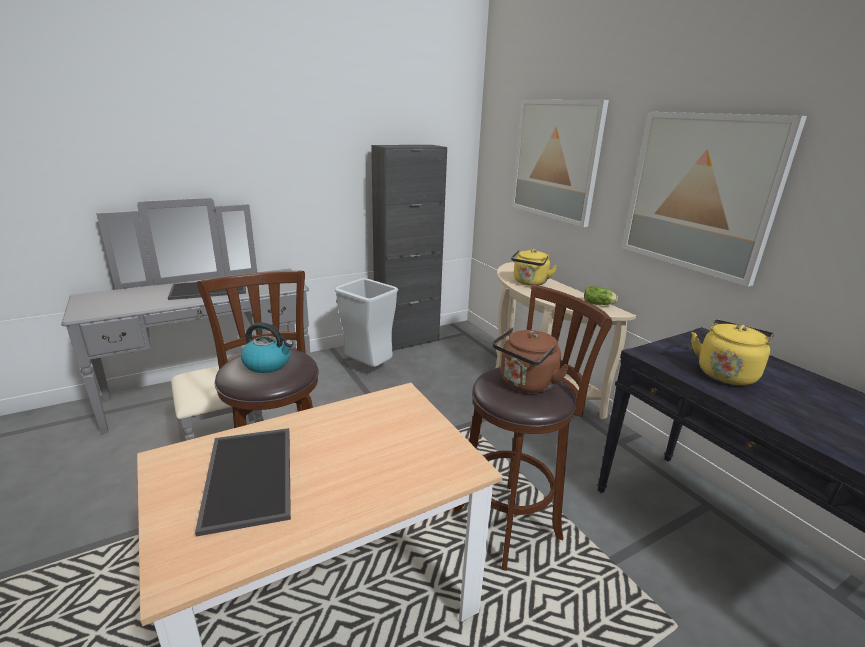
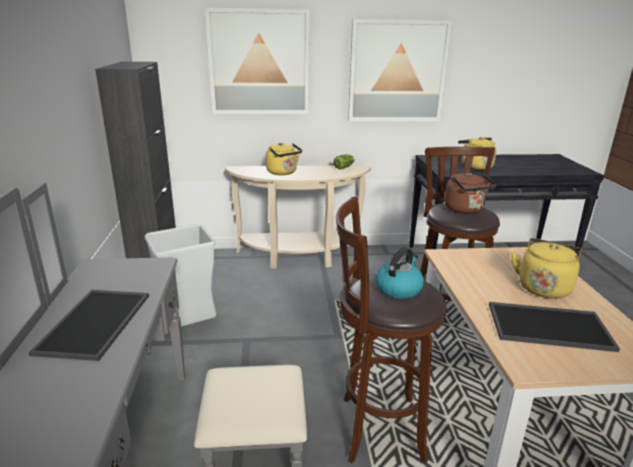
camera: 65 degrees left, 0 degrees up
none -> yellow kettle [511,238,582,299]

